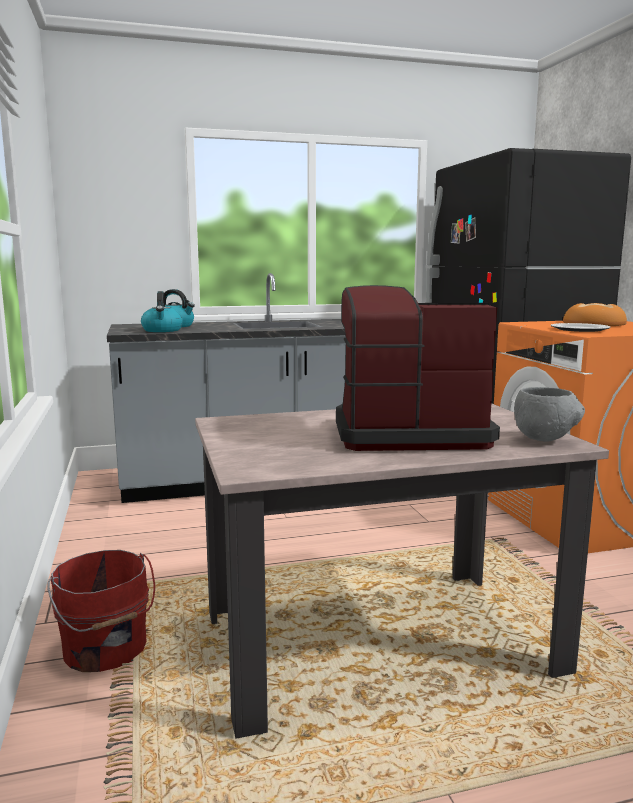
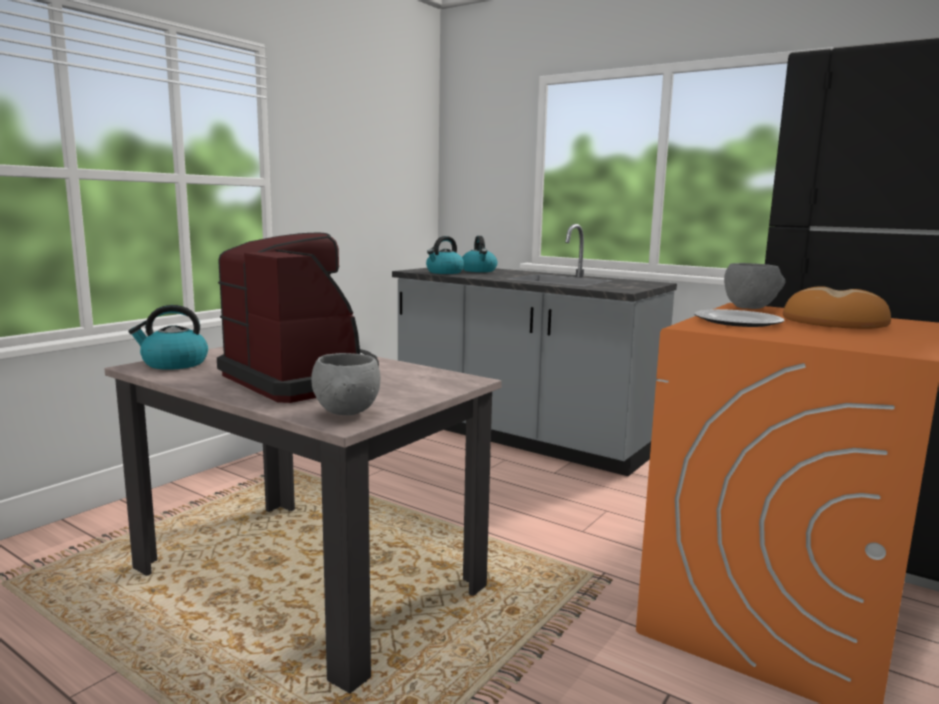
camera: 50 degrees right, 0 degrees up
red bucket [47,550,155,672] -> none
none -> kettle [128,305,208,370]
none -> grey bowl [724,263,786,309]

